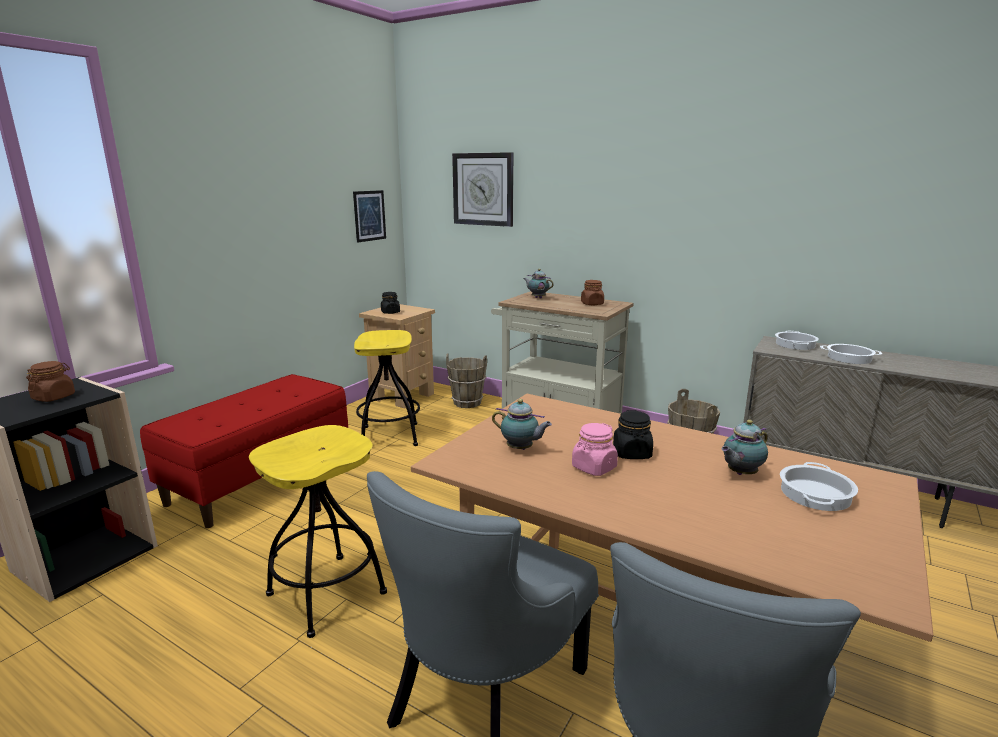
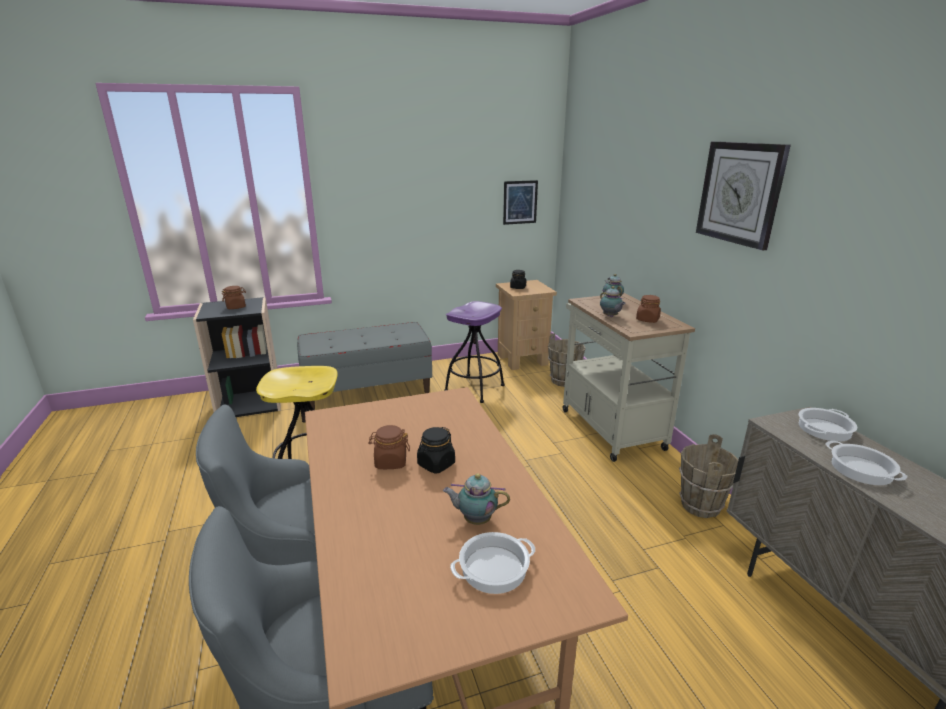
camera: 40 degrees right, 5 degrees up
red bench [140,374,348,528] -> grey bench [297,322,432,410]
yellow stool [354,330,420,446] -> purple stool [444,301,505,403]
wall clock [452,152,513,227] -> wall clock moved to [696,141,791,251]
teapot [492,399,552,450] -> teapot moved to [600,286,626,317]
pink jar [572,423,618,476] -> brown jar [368,425,410,469]

